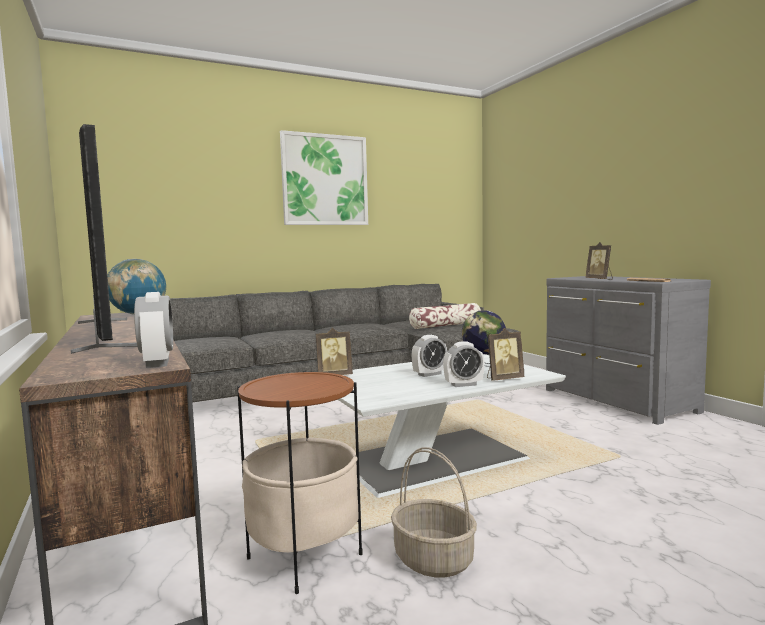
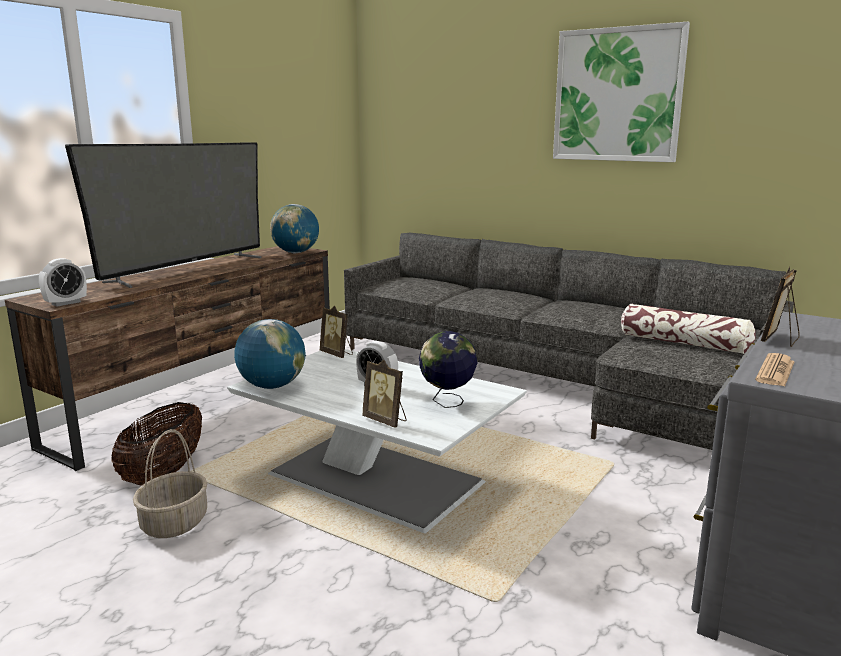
camera: 60 degrees right, 10 degrees up
side table [237,371,362,594] -> basket [111,402,202,486]
alarm clock [443,341,485,387] -> none
none -> globe [234,319,306,389]

